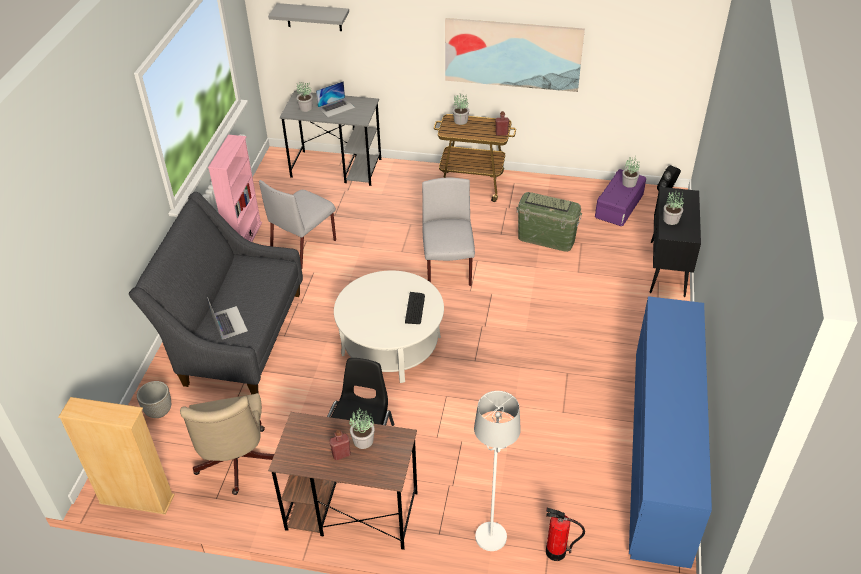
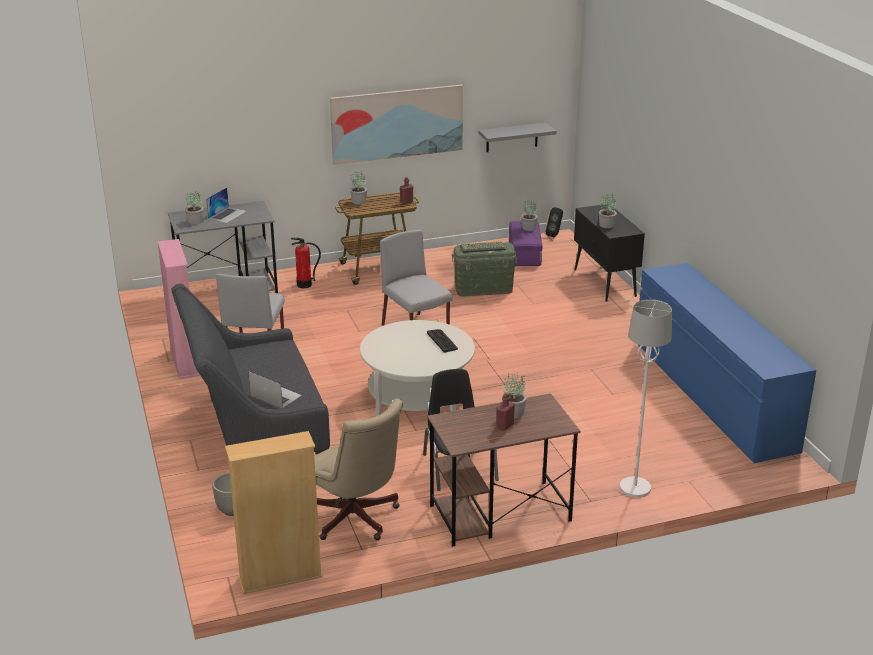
camera: 30 degrees left, 15 degrees down
grey shelf [268,3,349,31] -> grey shelf moved to [478,123,557,152]
fire extinguisher [546,508,585,561] -> fire extinguisher moved to [291,238,321,288]

